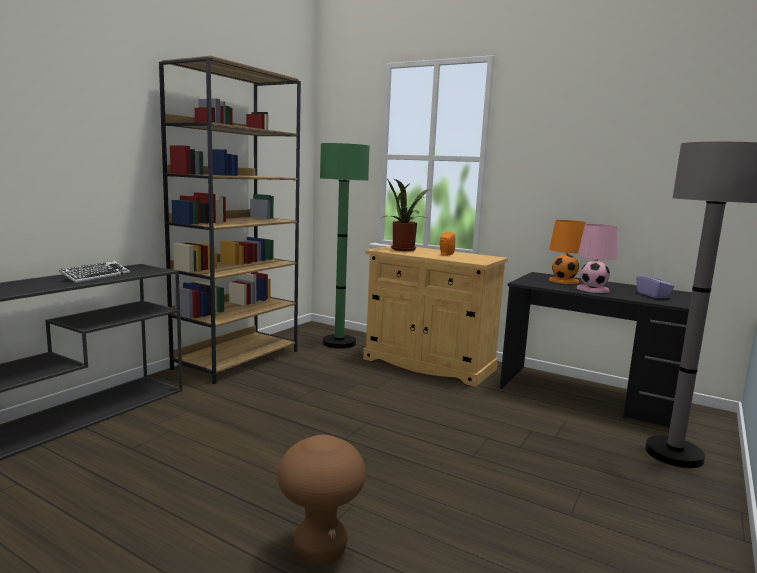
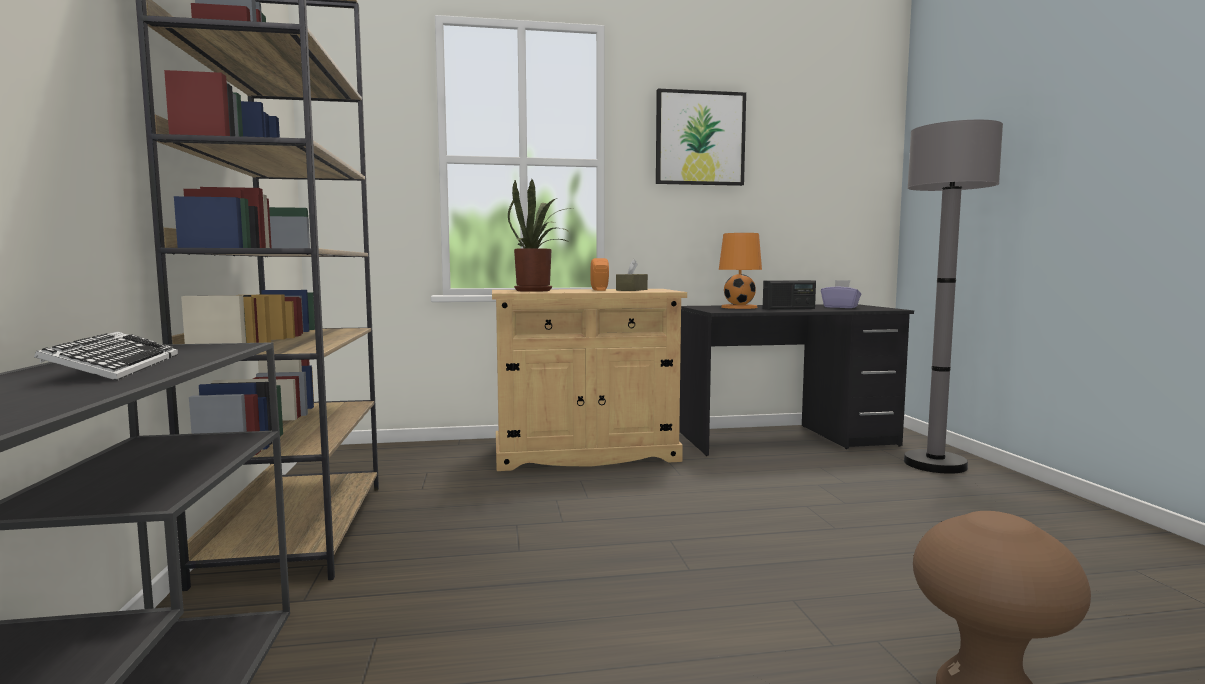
camera: 40 degrees left, 5 degrees down
green floor lamp [320,143,369,349] -> none
pink table lamp [576,224,618,293] -> radio [763,280,816,310]
none -> brown tissue box [616,259,648,291]
none -> picture [656,89,746,186]

